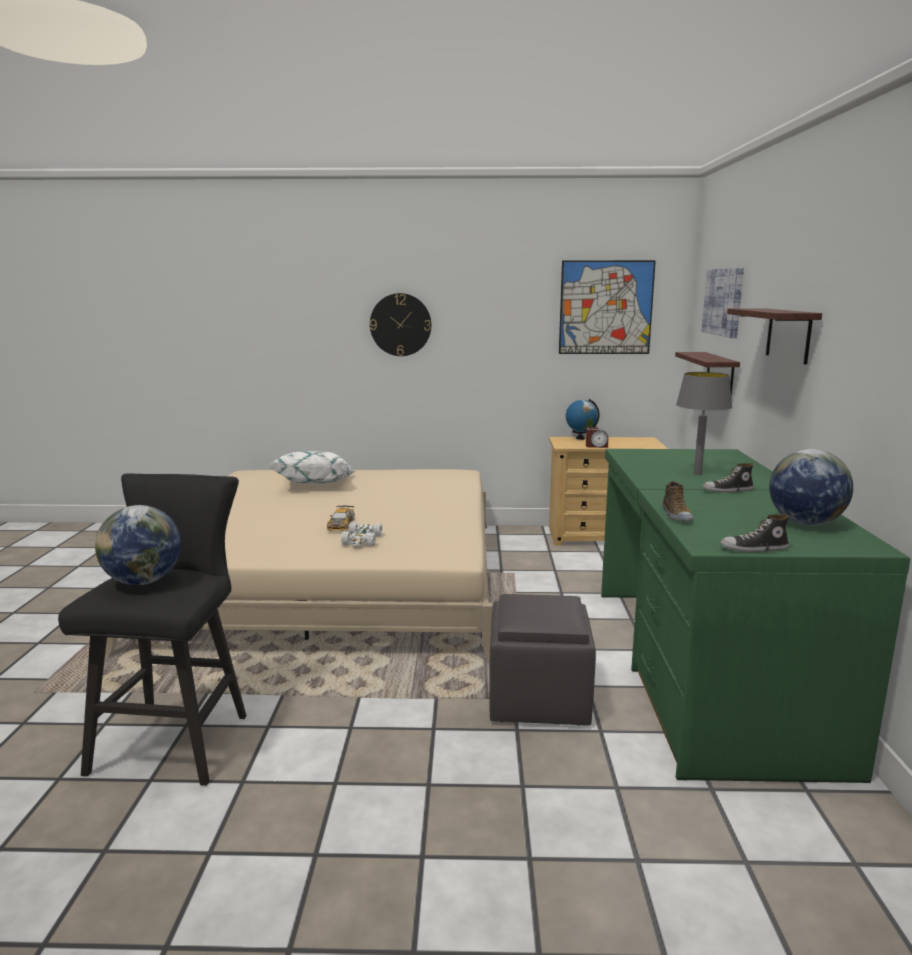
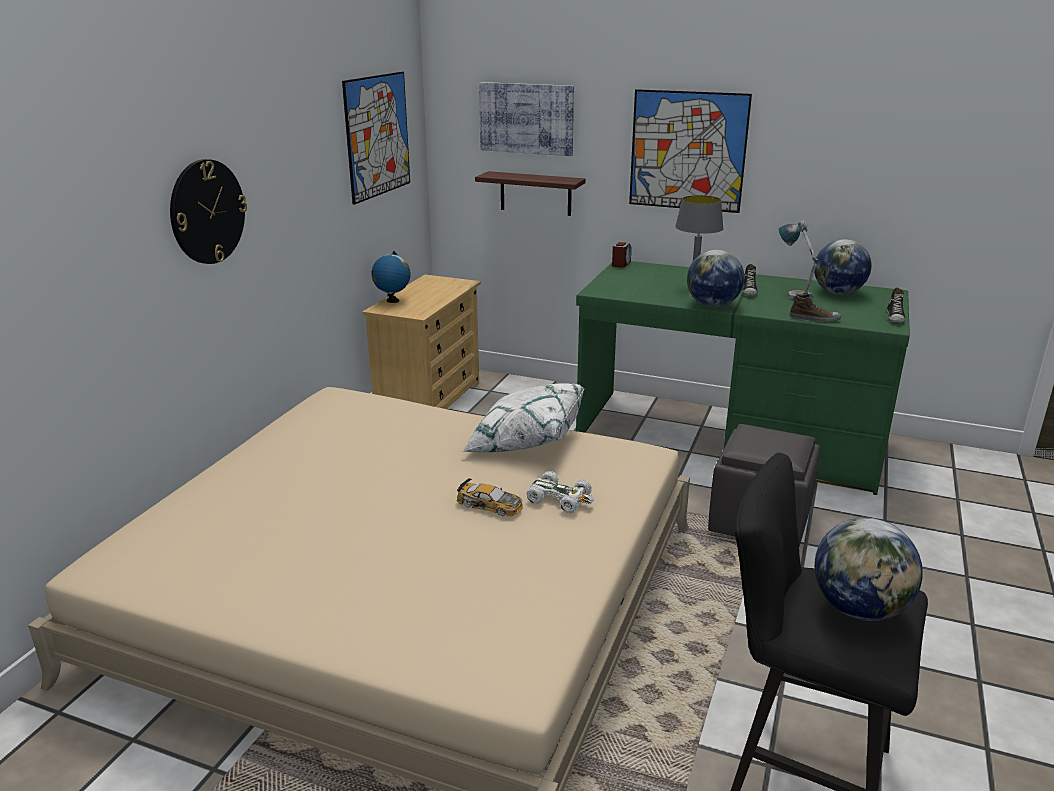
camera: 70 degrees left, 10 degrees up
white pillow [268,451,356,484] -> white pillow moved to [461,383,585,452]
alarm clock [586,427,608,448] -> alarm clock moved to [612,242,632,268]
shelf [727,308,822,364] -> picture [629,89,752,213]
none -> globe [687,250,744,307]
none -> table lamp [779,221,818,301]

